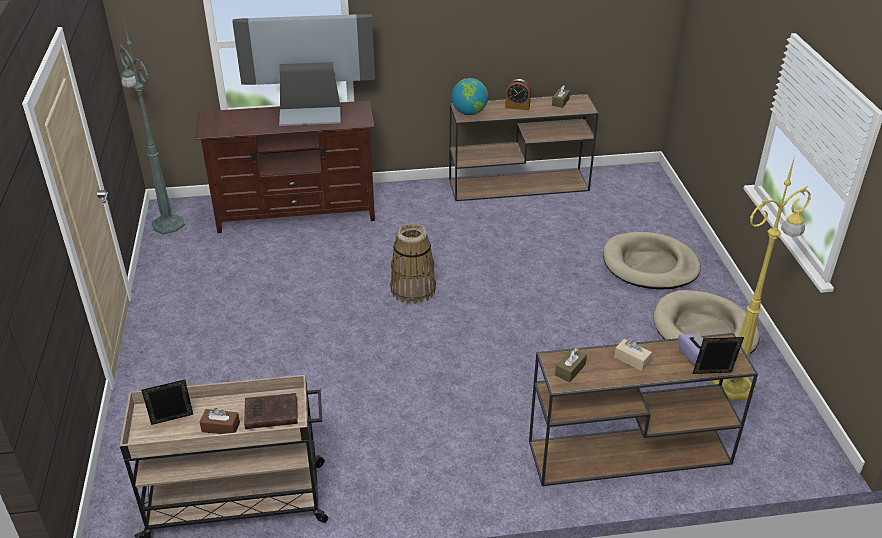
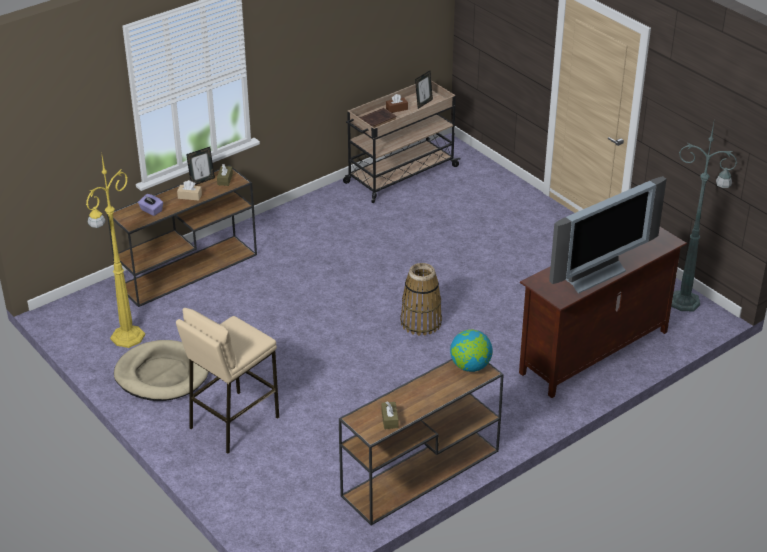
camera: 150 degrees right, 0 degrees up
alarm clock [505,79,531,110] -> none
beige dog bed [603,232,701,290] -> beige stool [176,308,279,454]
picture frame [693,337,744,374] -> picture frame moved to [186,147,215,185]

